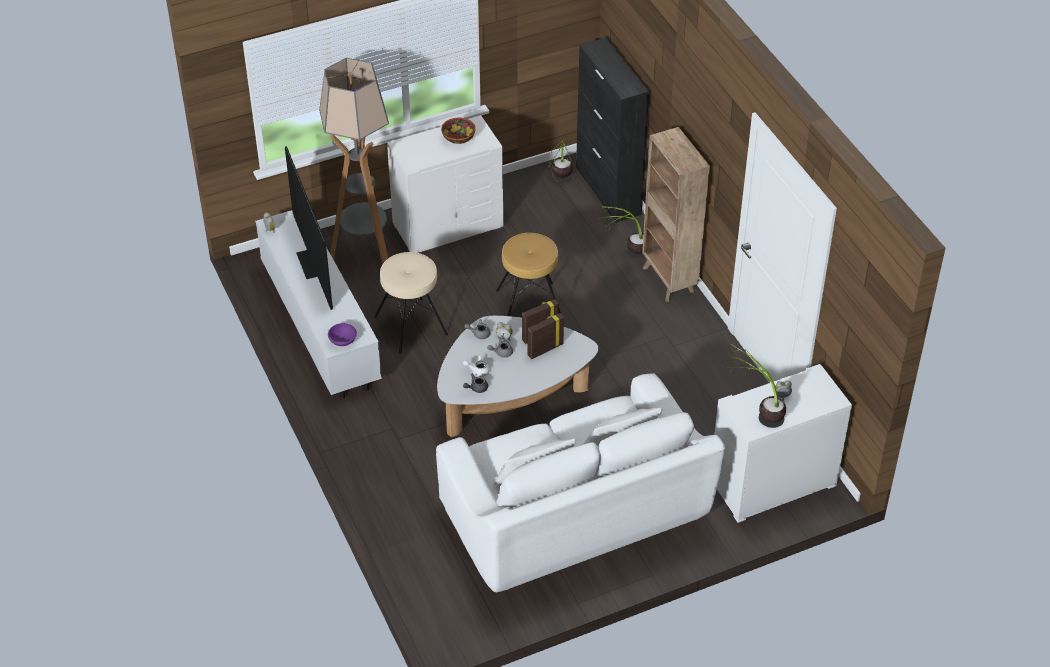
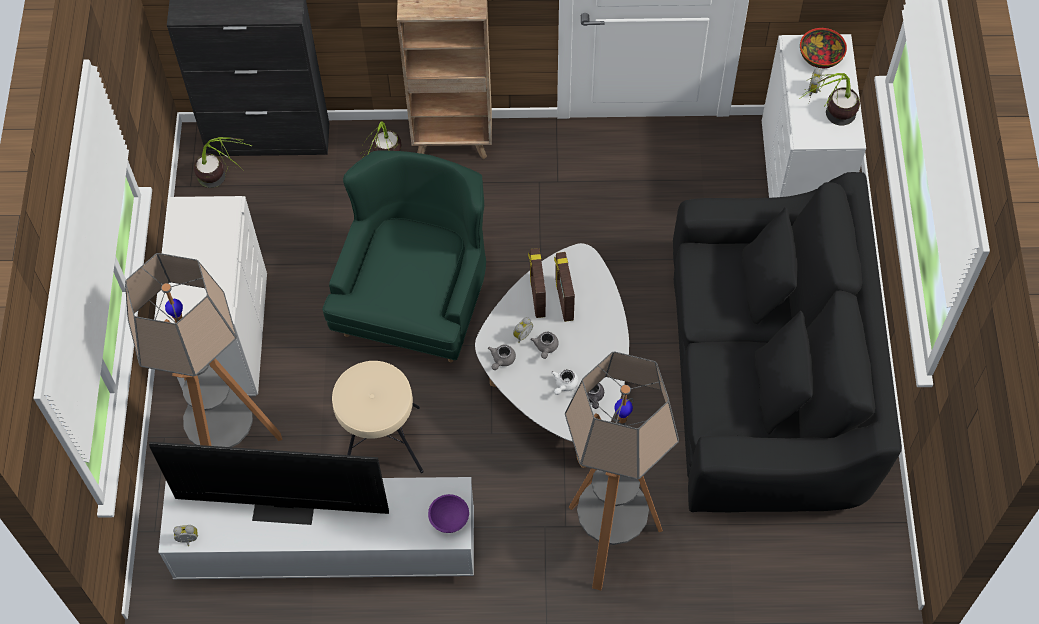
camera: 65 degrees left, 15 degrees up
white sofa [436,373,725,592] -> black sofa [673,172,902,512]
bowl [441,118,476,144] -> bowl moved to [800,28,847,68]
brown stool [496,233,561,316] -> green armchair [322,150,486,362]
none -> floor lamp [565,351,679,590]

